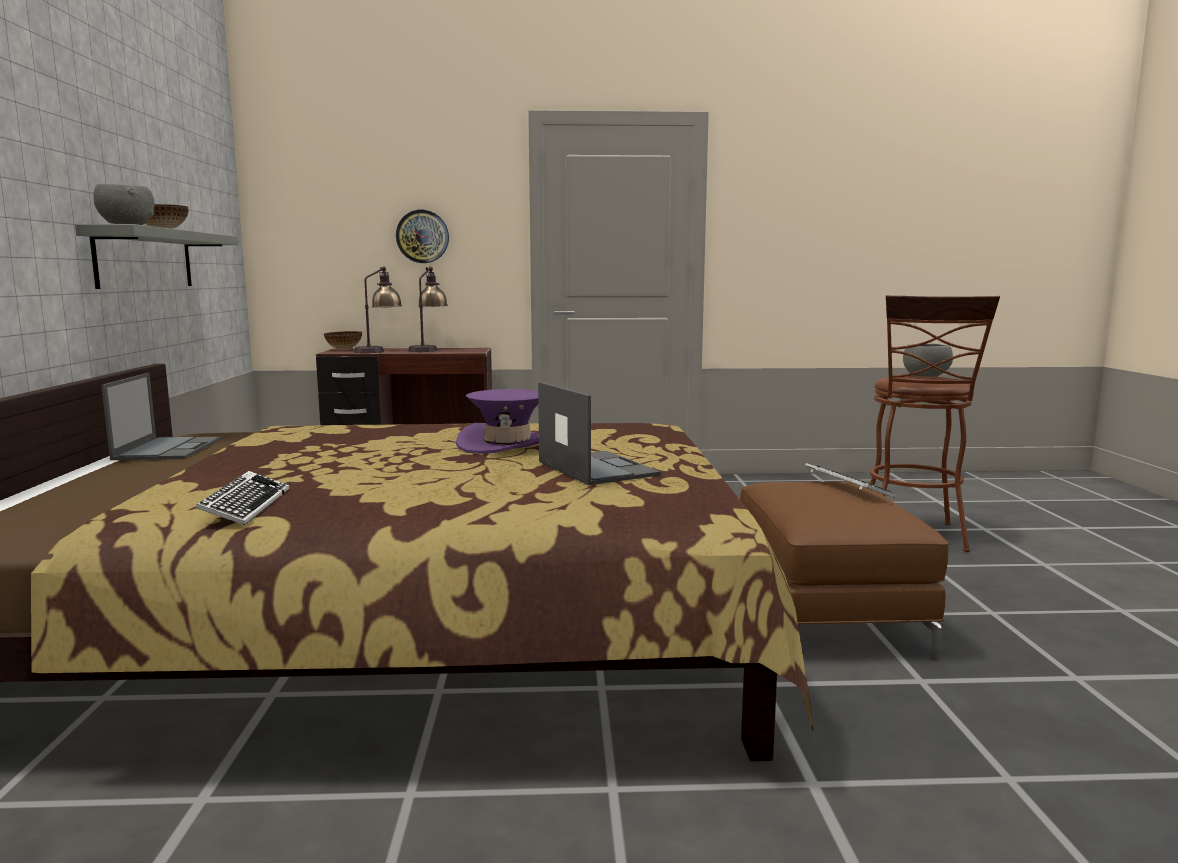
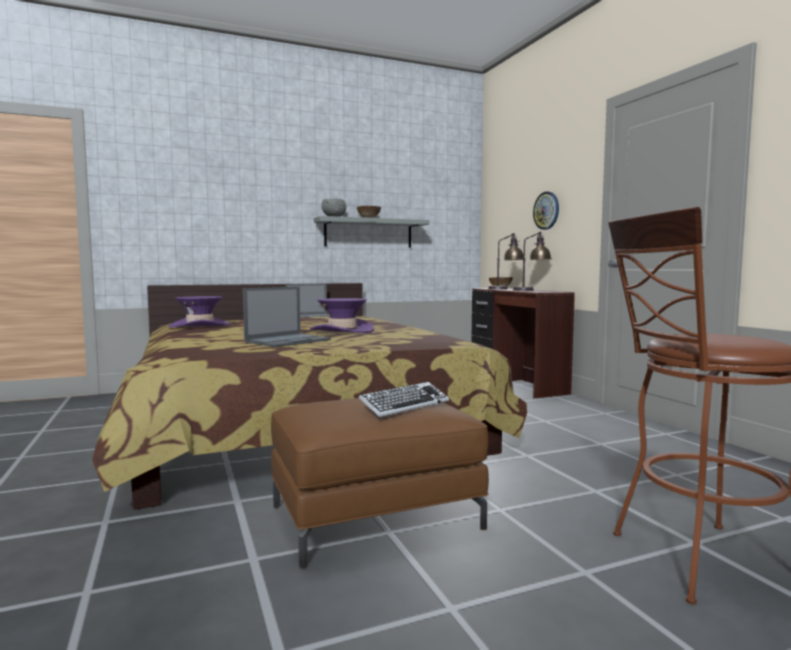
camera: 70 degrees right, 5 degrees down
keyboard [196,471,289,525] -> purple hat [169,296,230,328]
grey bowl [903,344,953,377] -> none

